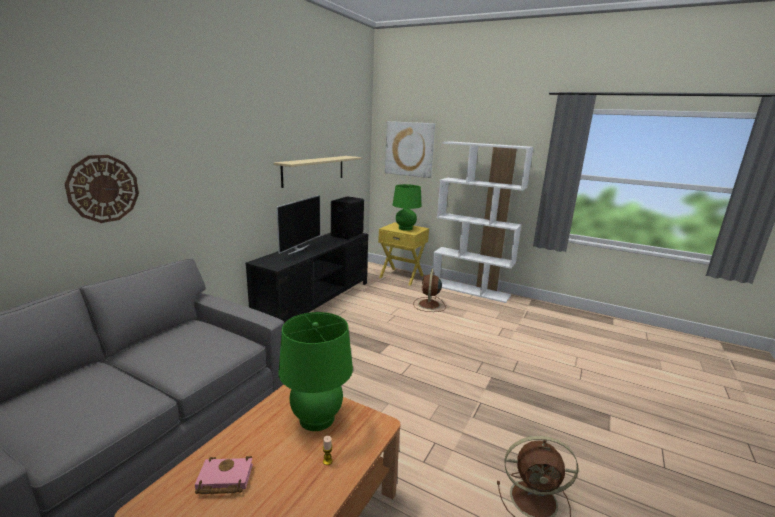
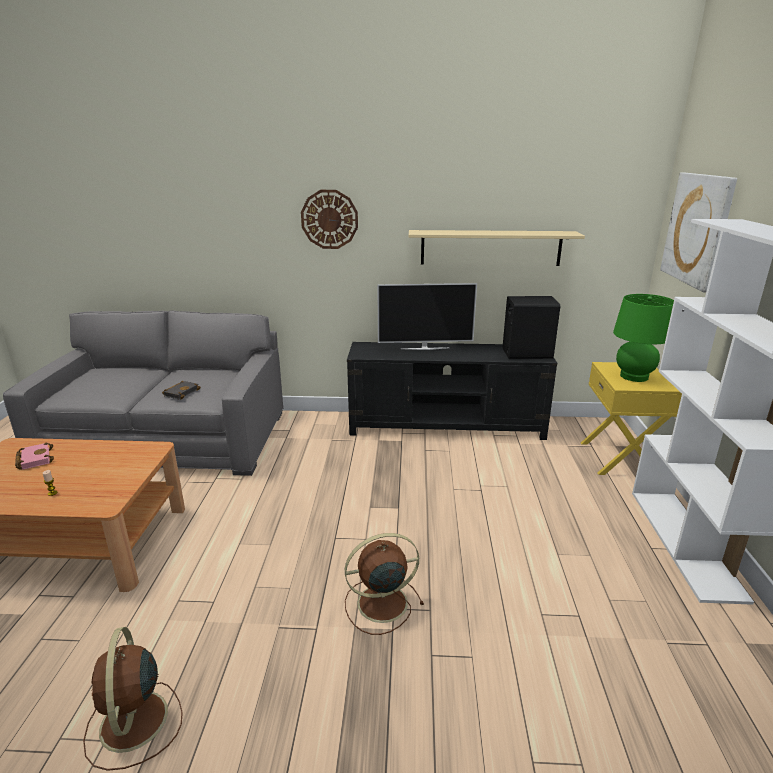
camera: 65 degrees right, 5 degrees up
wall clock [65,155,139,223] -> wall clock moved to [301,190,358,249]
green table lamp [279,312,353,431] -> none
brown fan [413,269,446,312] -> brown fan moved to [345,533,424,635]
none -> black book [162,381,201,399]

